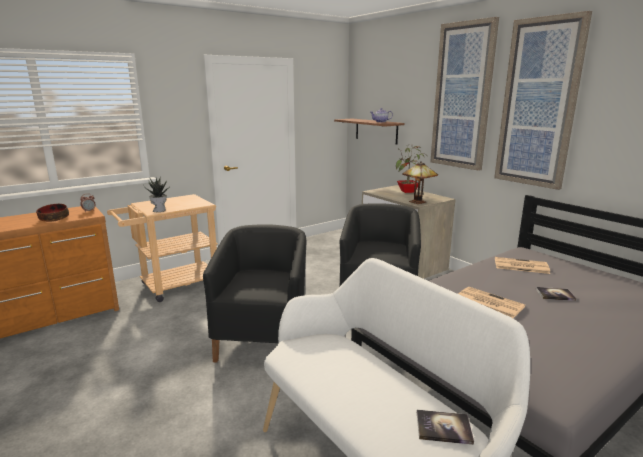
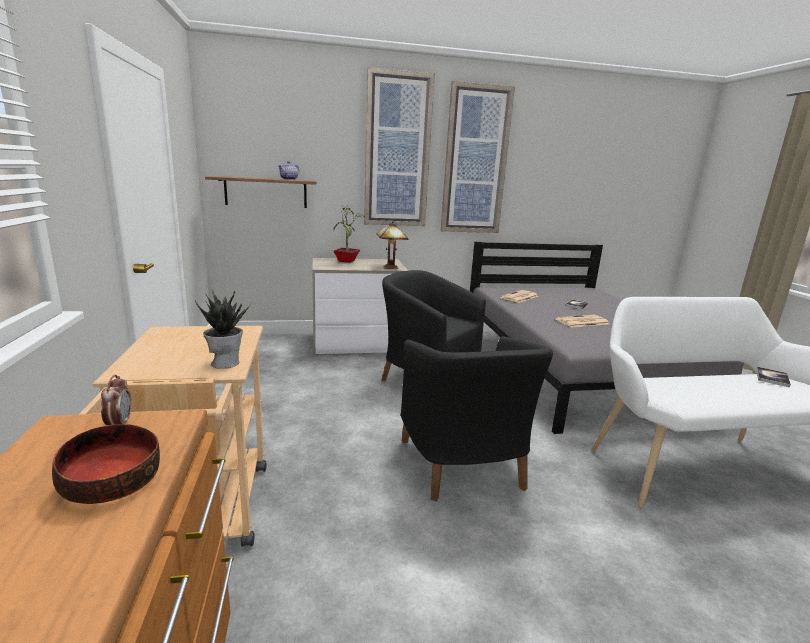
camera: 65 degrees left, 0 degrees up
black armchair [203,224,306,362] -> black armchair turned 135 degrees counterclockwise [401,336,553,502]

